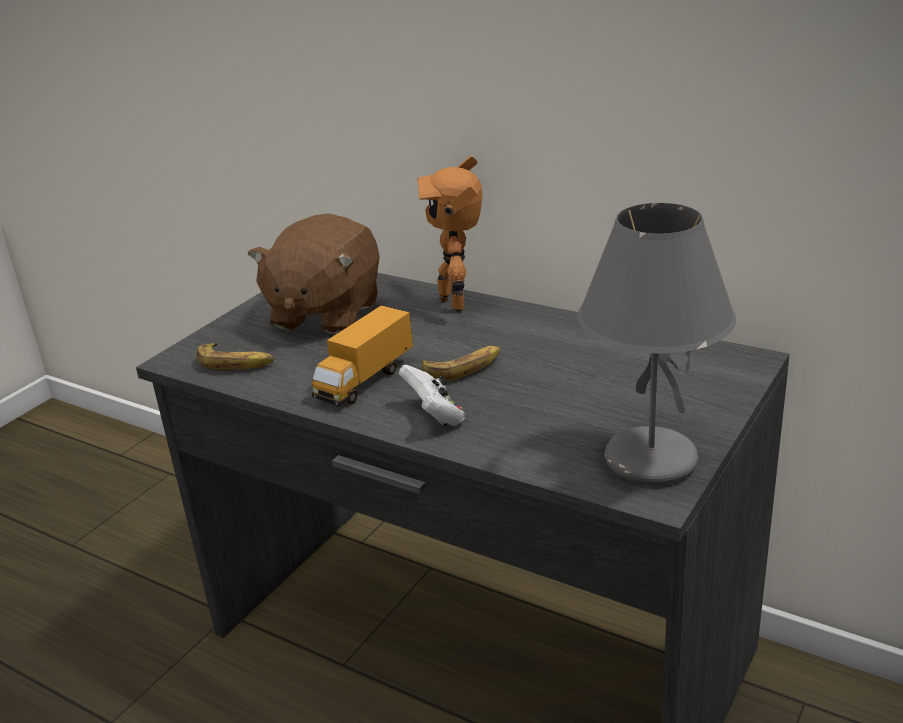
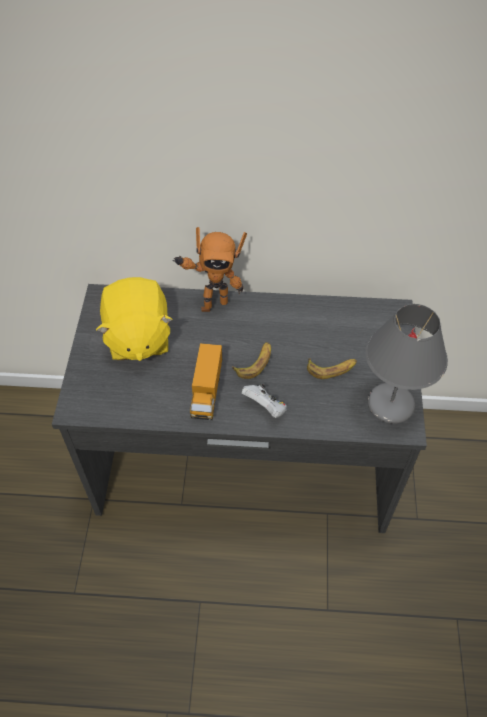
camera: 30 degrees left, 25 degrees up
banana [196,343,274,370] -> banana moved to [307,358,357,379]
brown plush toy [248,213,380,334] -> yellow plush toy [96,277,173,361]
toy robot [417,156,482,311] -> toy robot turned 60 degrees counterclockwise [172,227,247,312]

